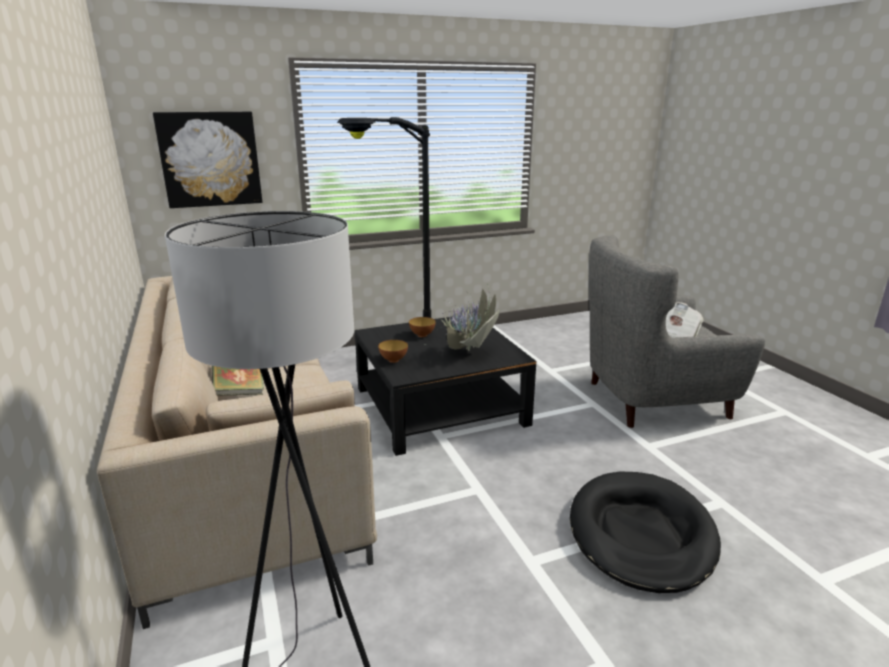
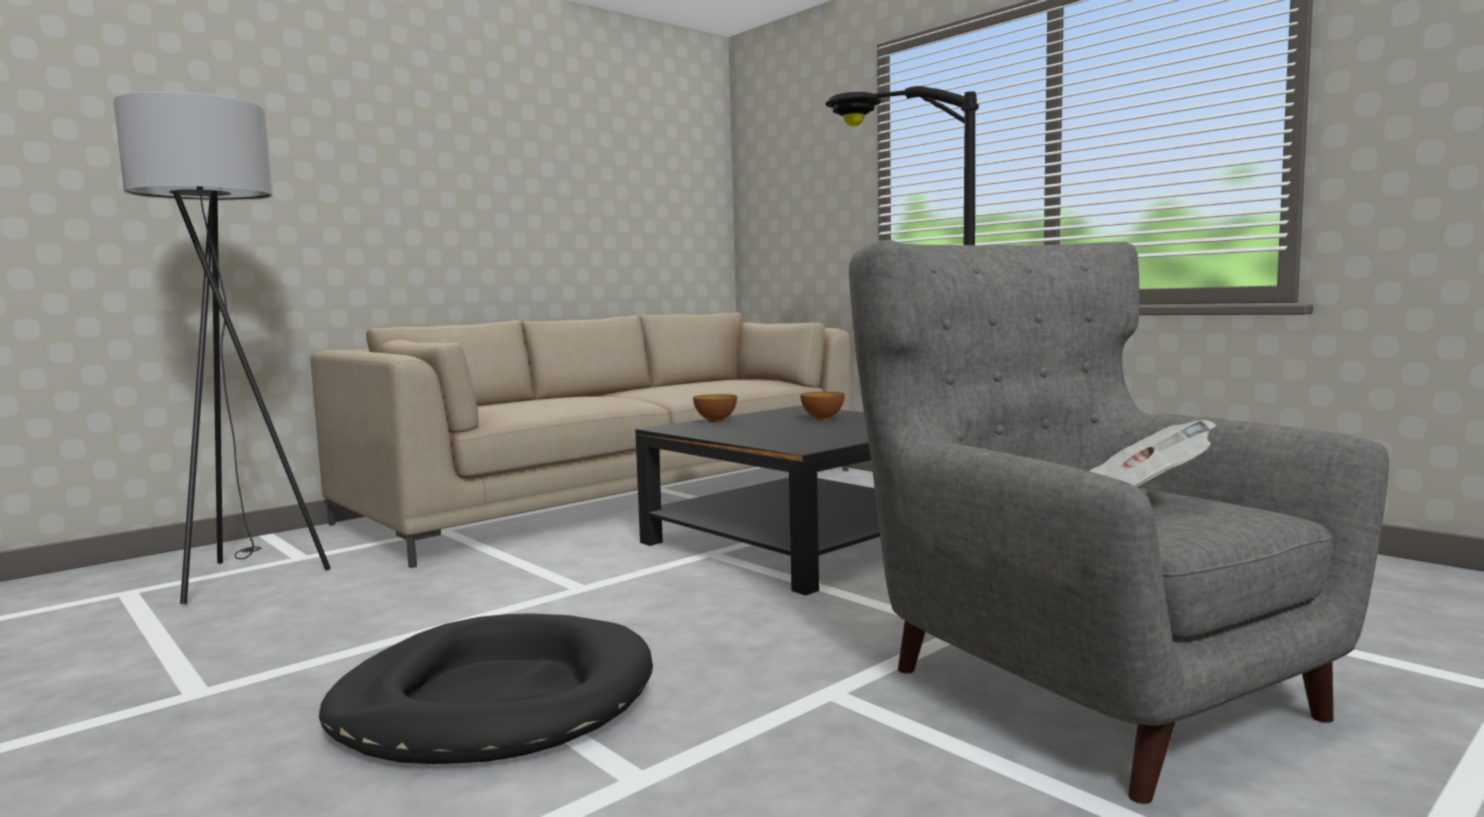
camera: 70 degrees right, 15 degrees down
picture [153,111,262,208] -> none
book [212,366,264,396] -> none
potted plant [425,284,500,351] -> none

